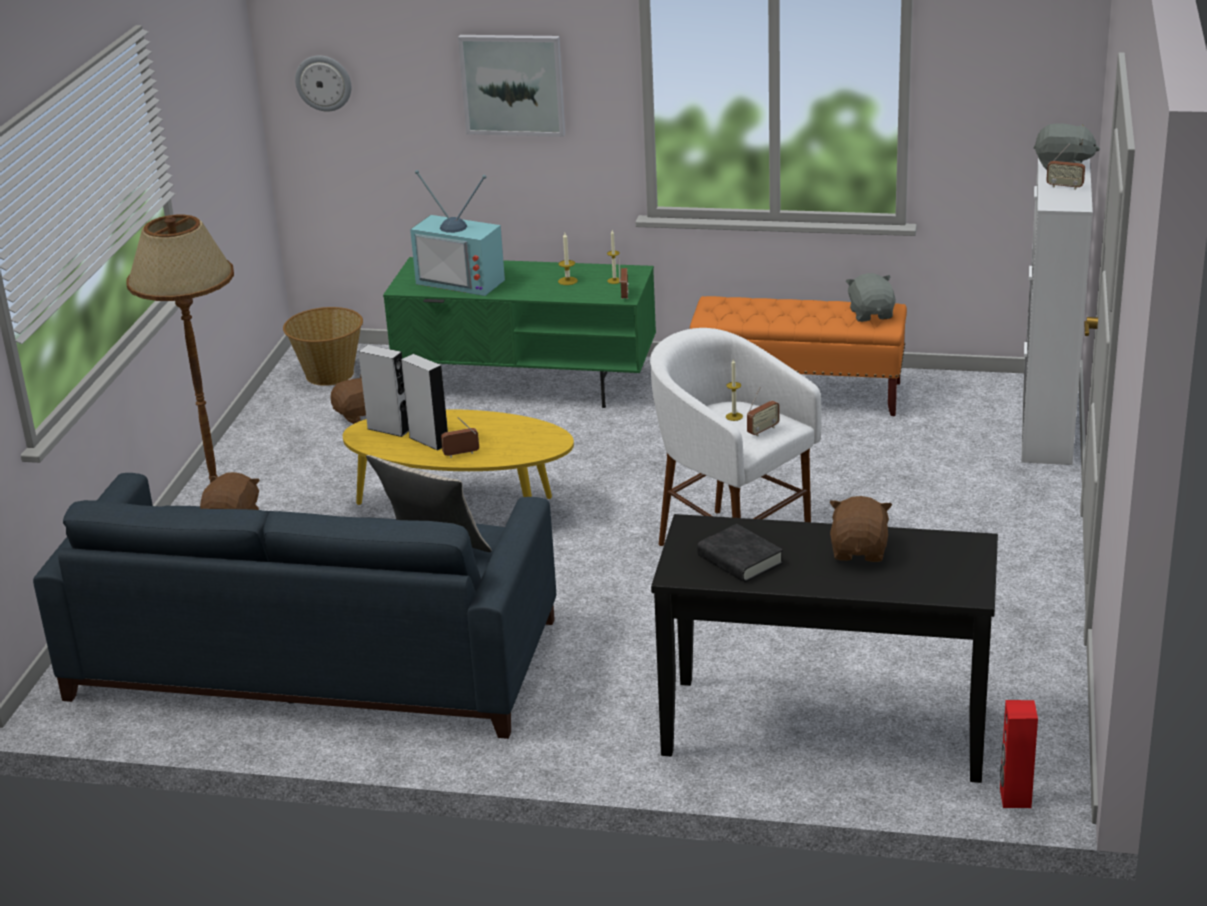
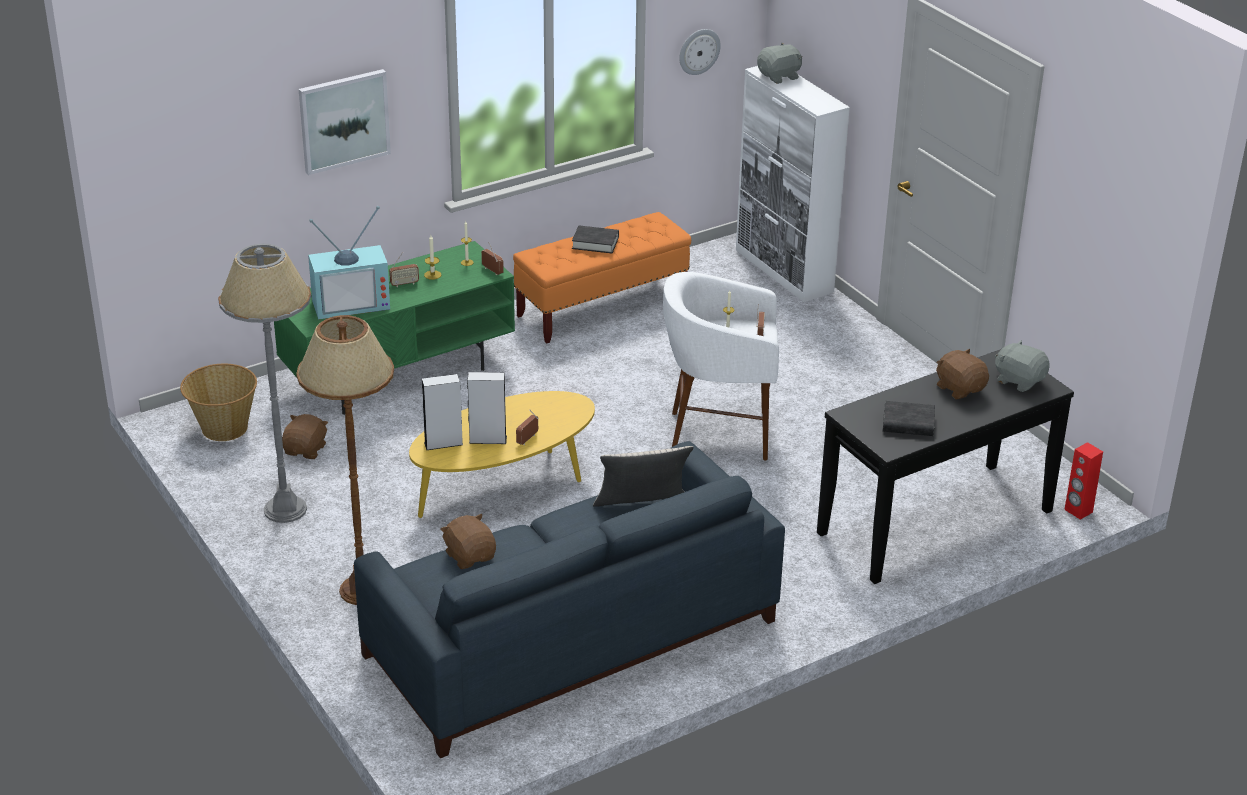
camera: 45 degrees left, 5 degrees up
wall clock [295,56,351,112] -> wall clock moved to [679,29,721,75]
grey plush toy [846,273,896,322] -> grey plush toy moved to [995,340,1049,392]
radio [1046,144,1085,190] -> radio moved to [389,252,419,287]
none -> grey floor lamp [218,244,311,523]
none -> black book [572,225,619,253]

